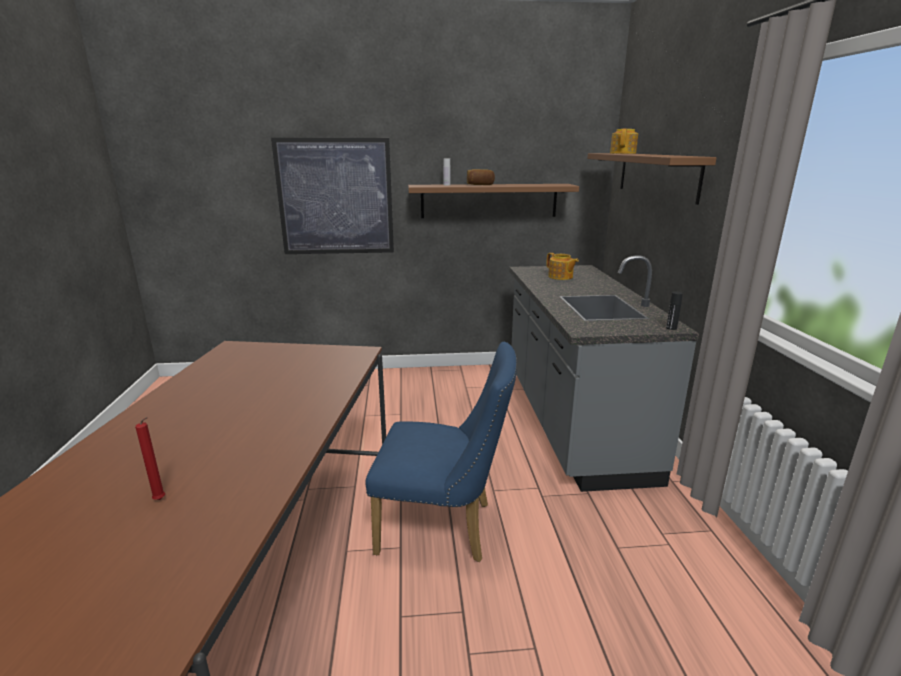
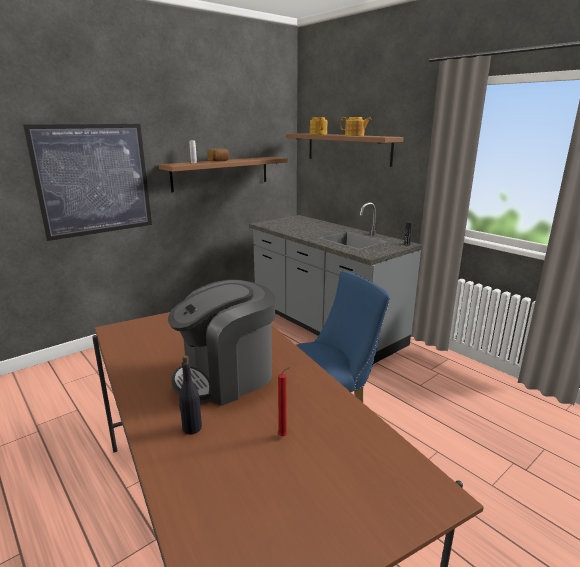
camera: 35 degrees left, 0 degrees up
teapot [546,253,579,280] -> teapot moved to [341,117,372,136]
none -> coffee machine [168,280,275,406]
none -> black bottle [179,355,202,434]

